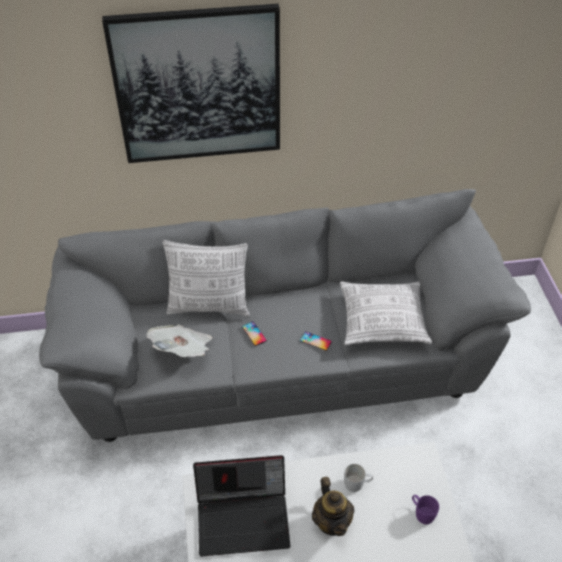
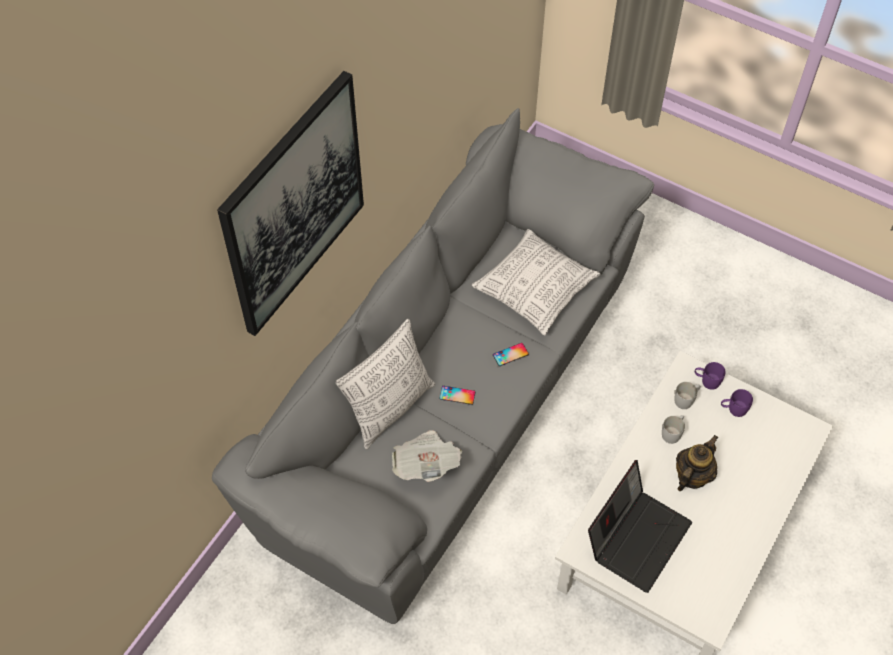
camera: 50 degrees left, 10 degrees up
teapot [312,477,354,536] -> teapot turned 75 degrees counterclockwise [676,435,718,491]
none -> white mug [675,382,701,409]
none -> purple mug [695,362,726,390]

